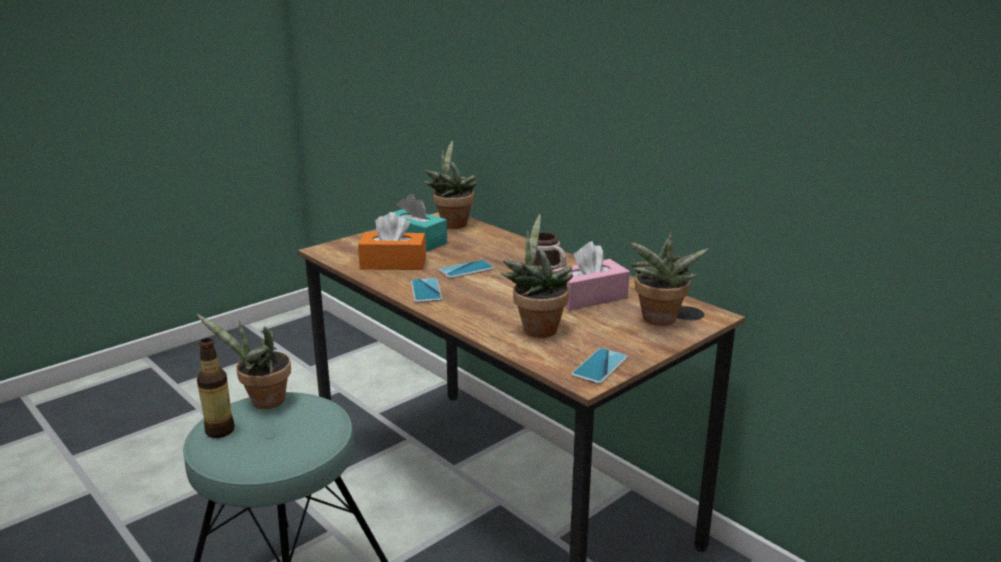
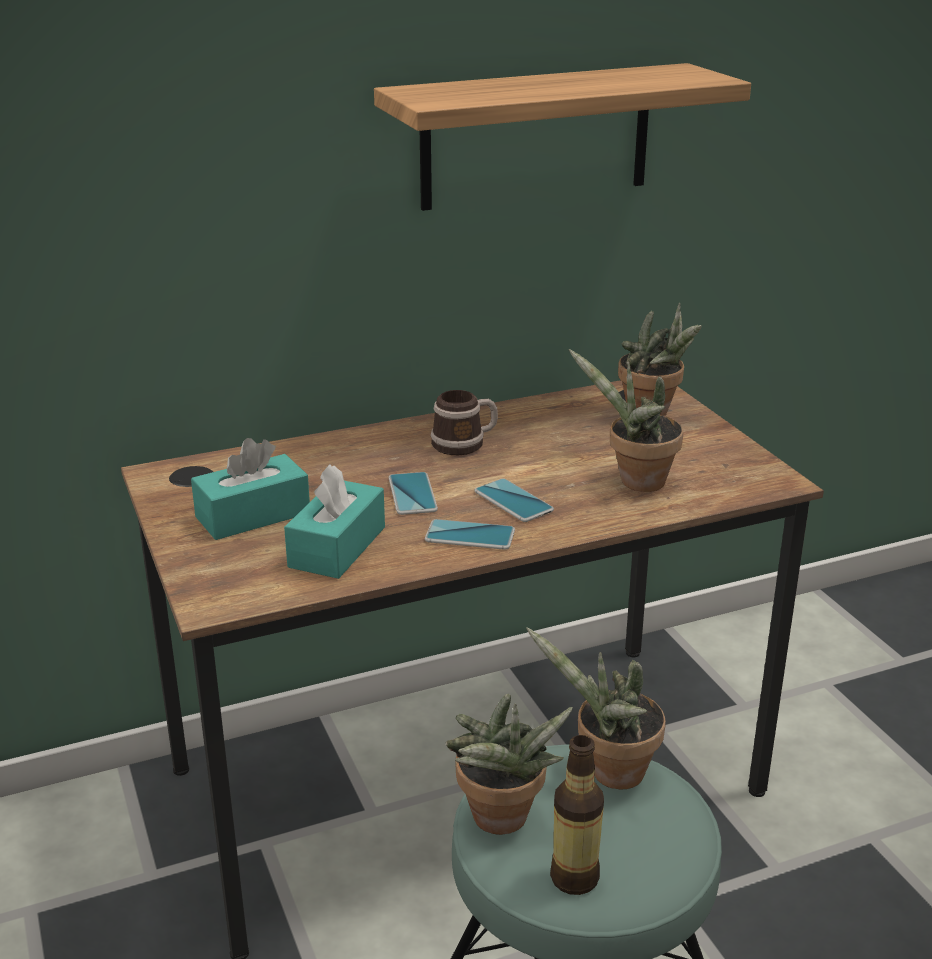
camera: 70 degrees left, 5 degrees up
orange tissue box [358,212,426,270] -> turquoise tissue box [284,464,385,579]
potted plant [423,141,477,229] -> potted plant moved to [526,627,666,790]
pink tissue box [552,241,630,311] -> none
phone [571,348,628,384] -> phone moved to [475,479,554,522]
none -> shelf [374,63,751,211]

